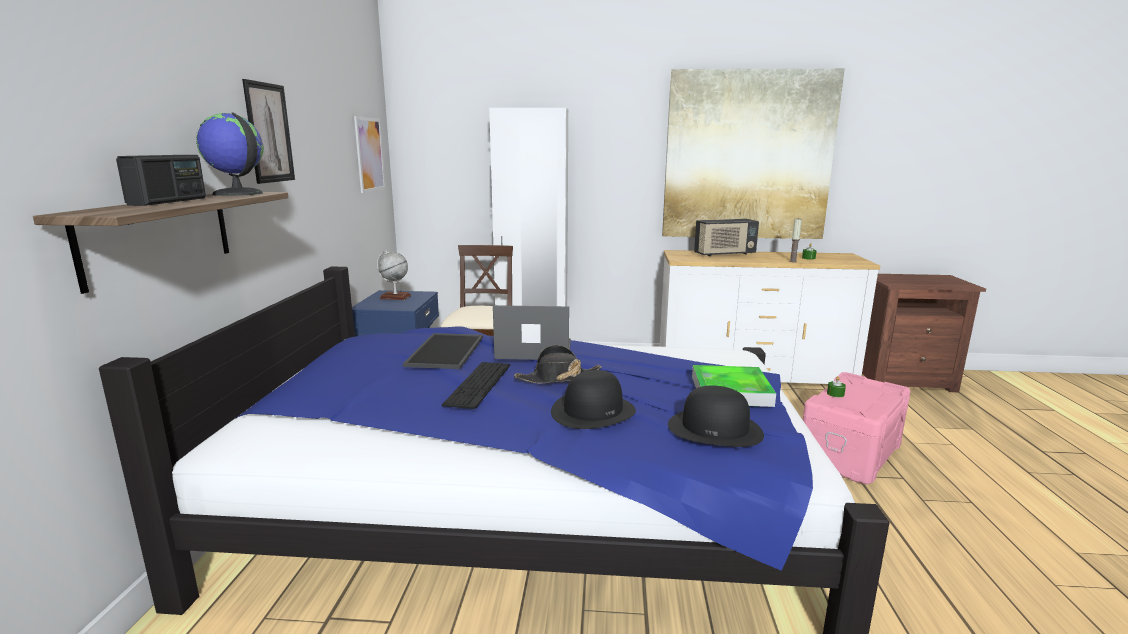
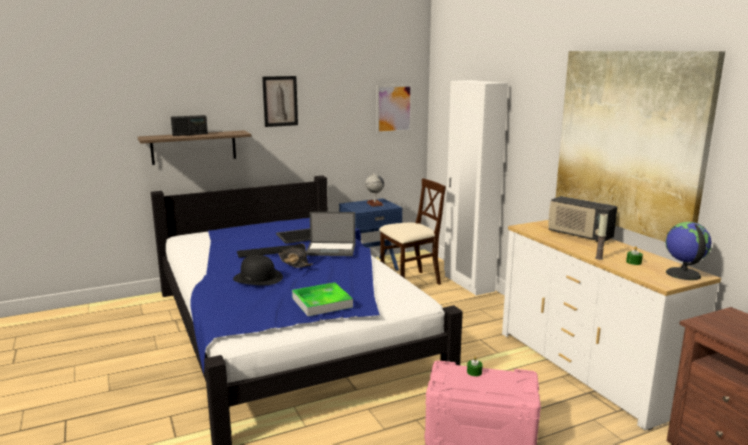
camera: 60 degrees right, 0 degrees up
globe [196,112,264,196] -> globe moved to [665,222,712,280]
laptop [493,305,571,360] -> laptop turned 120 degrees clockwise [306,212,355,256]
black hat [668,386,764,447] -> none

